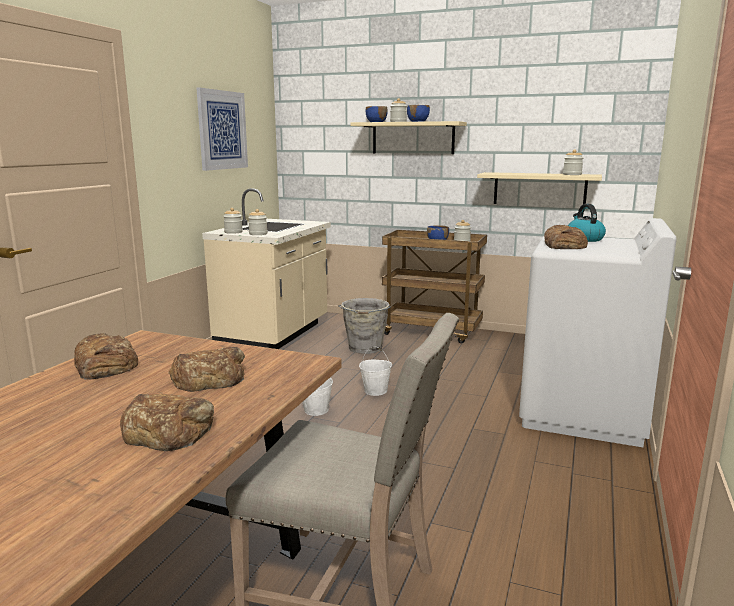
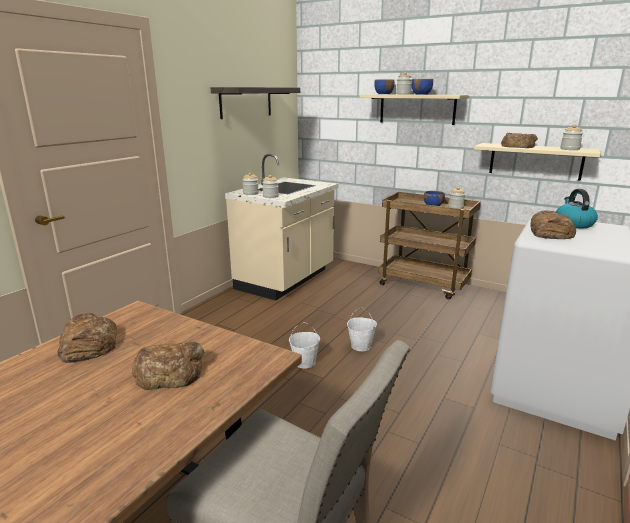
camera: 10 degrees right, 5 degrees up
bread [120,393,214,451] -> bread moved to [501,133,538,148]
picture [196,87,248,171] -> shelf [211,87,300,119]
grey bucket [338,298,391,354] -> none

